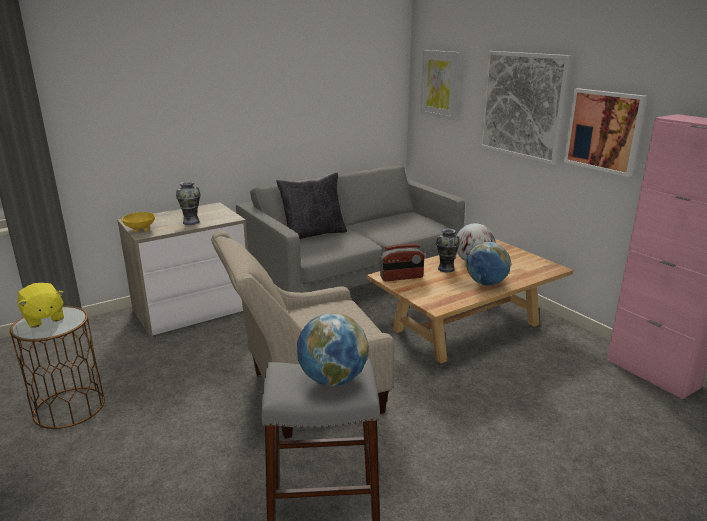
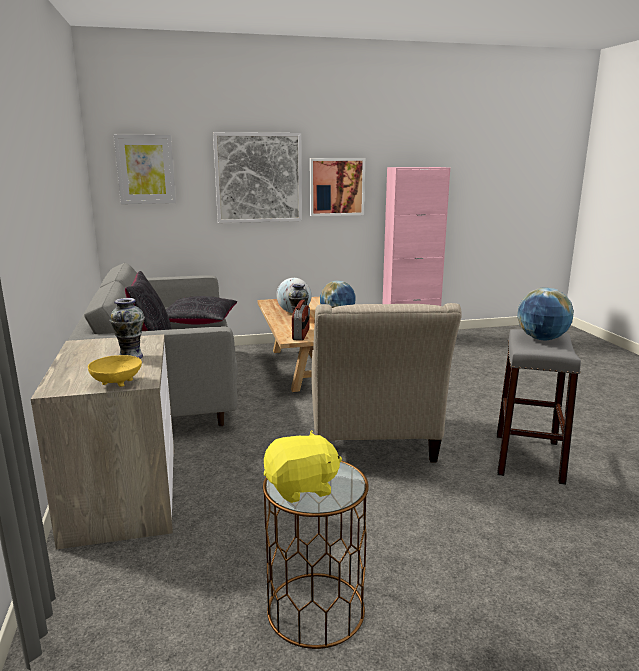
camera: 70 degrees left, 5 degrees down
none -> black pillow [166,296,237,324]

